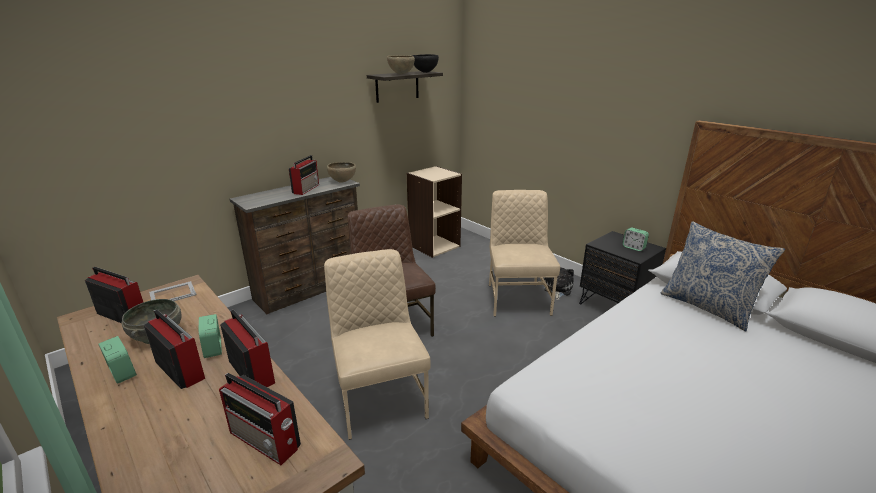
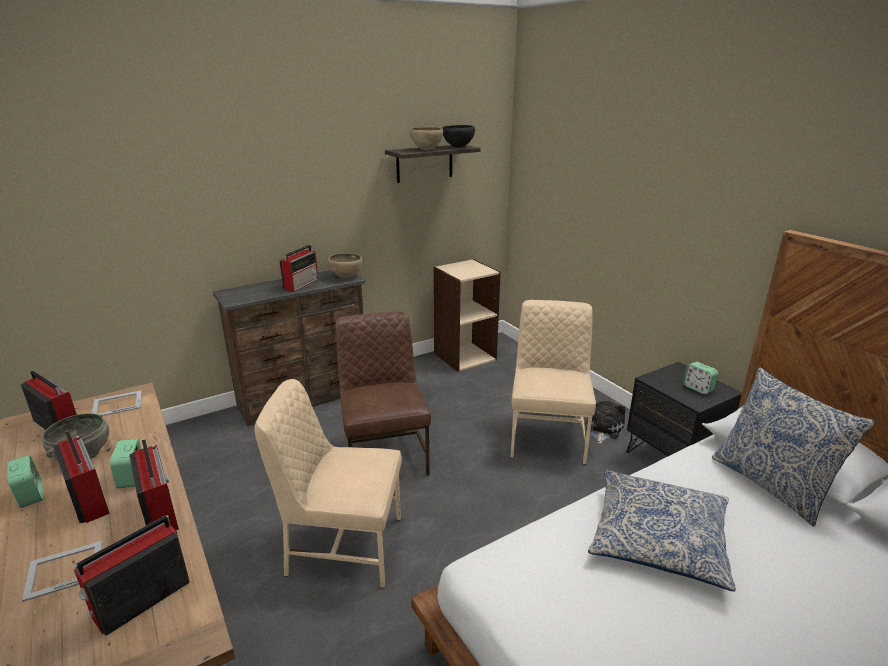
camera: 10 degrees right, 0 degrees up
radio [219,373,301,465] -> radio turned 90 degrees clockwise [74,515,190,636]
beige chair [324,249,431,440] -> beige chair turned 75 degrees counterclockwise [254,379,402,589]
none -> picture frame [22,541,102,602]
none -> pillow [588,470,736,591]

